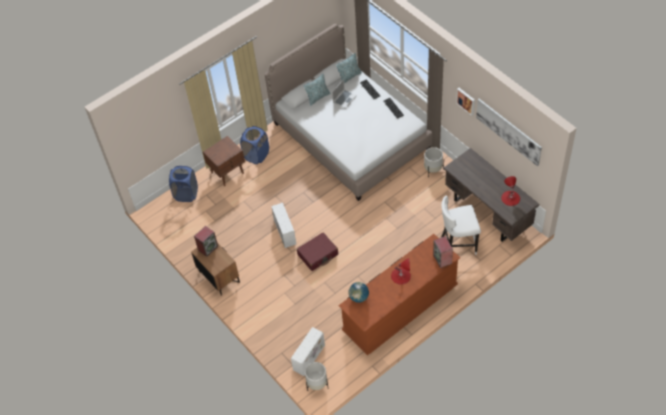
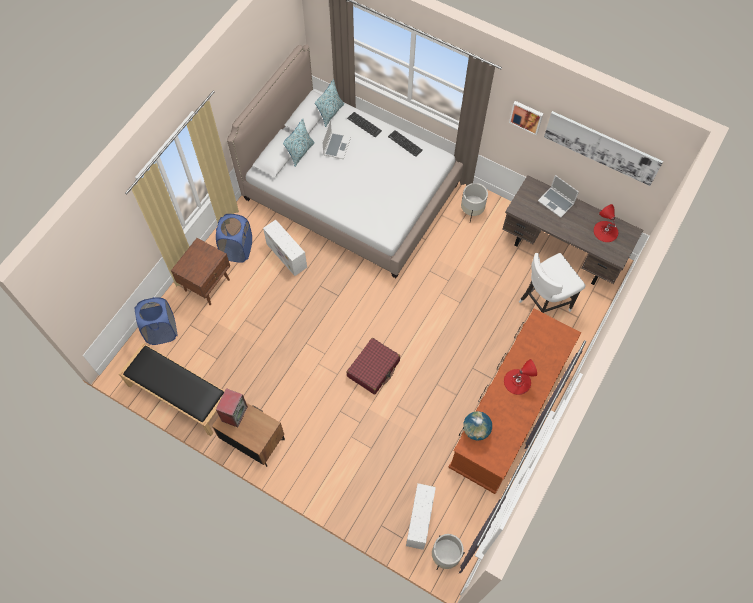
camera: 25 degrees left, 10 degrees up
white storage box [271,203,296,248] -> white storage box moved to [263,220,307,276]
speaker [433,236,453,268] -> none
none -> black bench [119,343,224,436]
none -> laptop [538,175,579,218]

